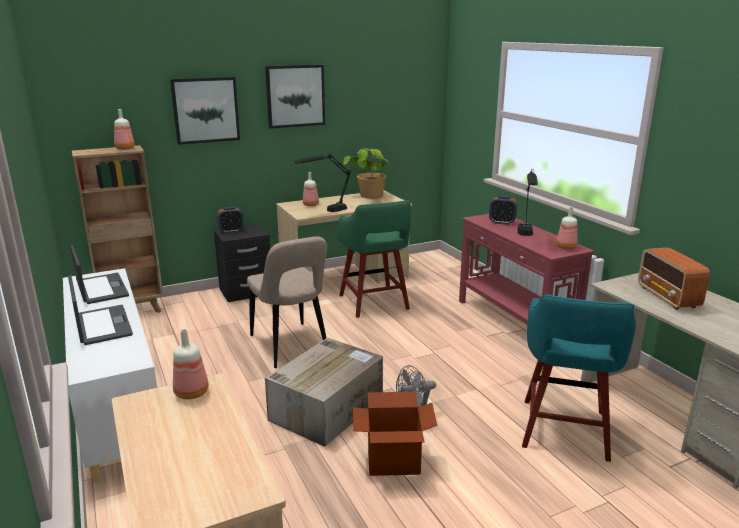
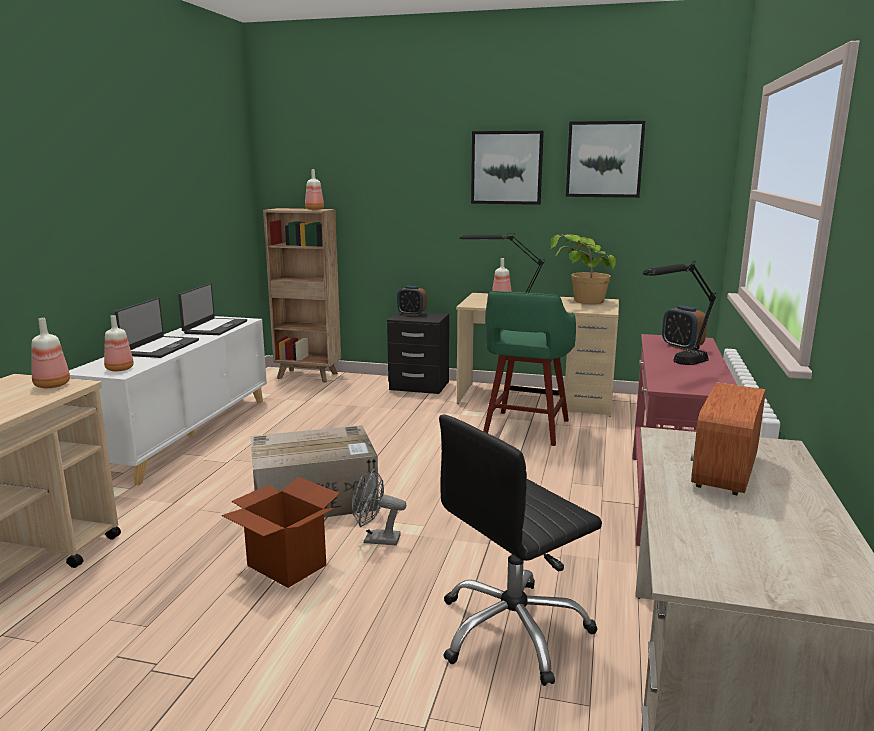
camera: 40 degrees right, 5 degrees down
picture [170,77,240,145] -> picture moved to [566,121,645,198]
beige chair [247,236,327,368] -> none
turquoise stool [522,294,636,462] -> black office chair [439,414,602,686]
bottle [556,207,578,249] -> bottle moved to [104,315,134,371]

